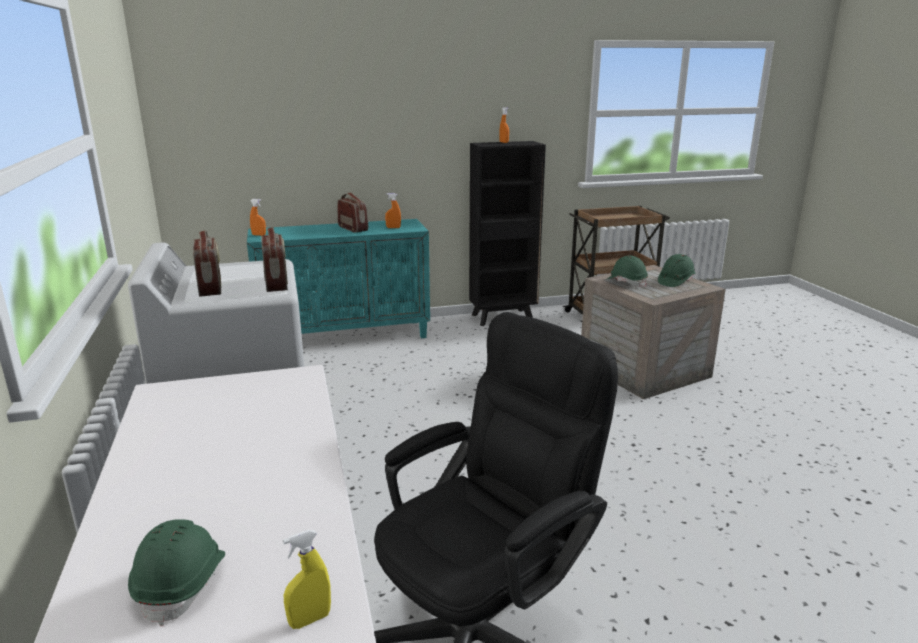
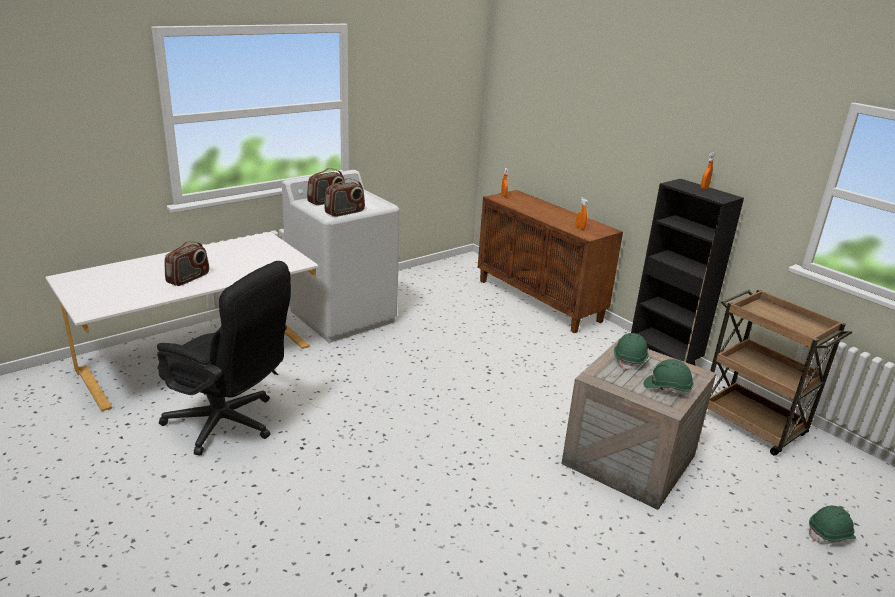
camera: 65 degrees right, 5 degrees up
green hard hat [128,519,225,626] -> green hard hat moved to [809,505,856,544]
turquoise cabinet [247,219,430,338] -> brown cabinet [478,190,623,333]
yellow spray bottle [283,530,331,629] -> none
radio [337,192,368,233] -> radio moved to [164,241,209,286]

